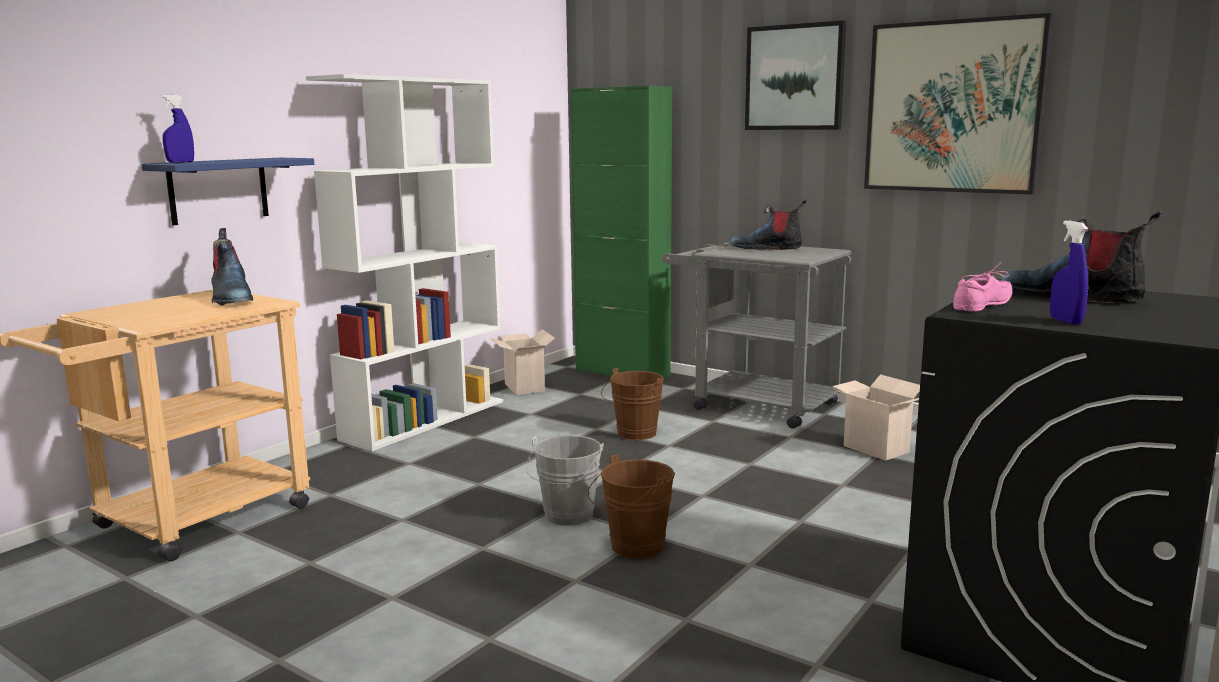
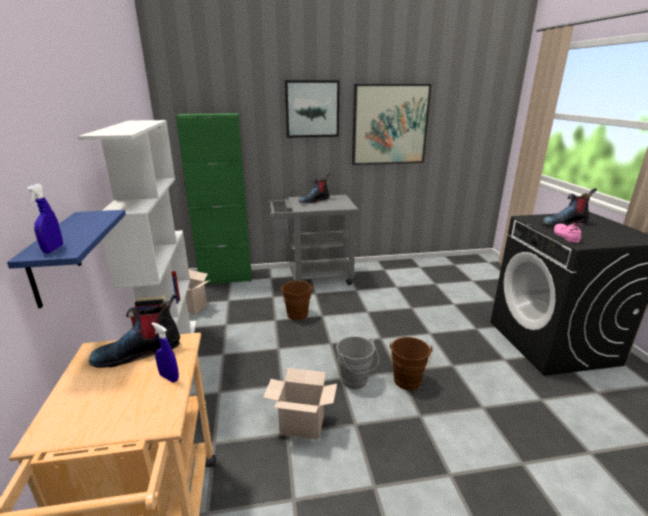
camera: 45 degrees left, 10 degrees up
boot [211,228,253,306] -> boot turned 135 degrees clockwise [89,293,180,368]
cardboard box [832,374,920,461] -> cardboard box moved to [263,368,337,440]
blue spray bottle [1050,221,1088,325] -> blue spray bottle moved to [152,322,179,382]

